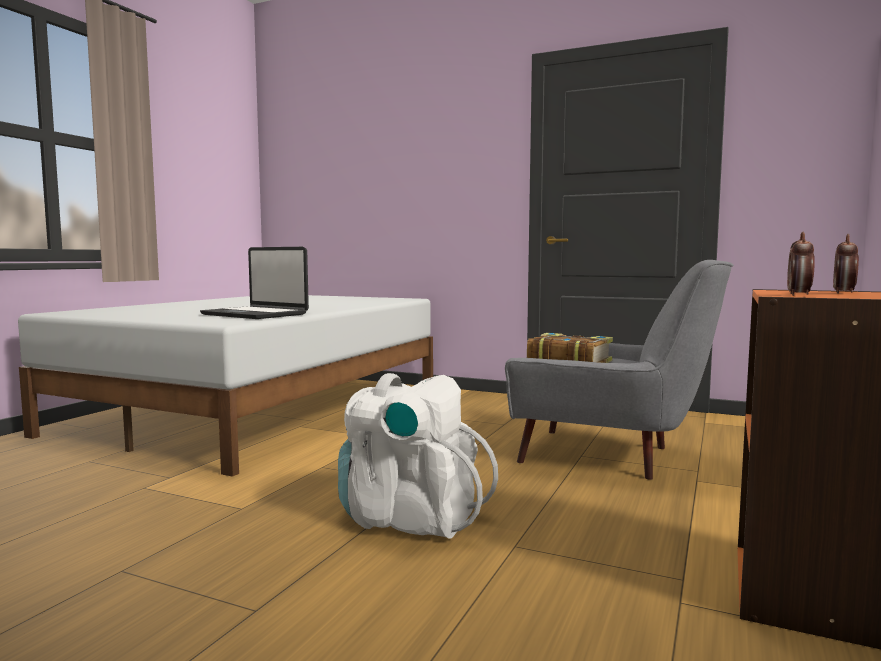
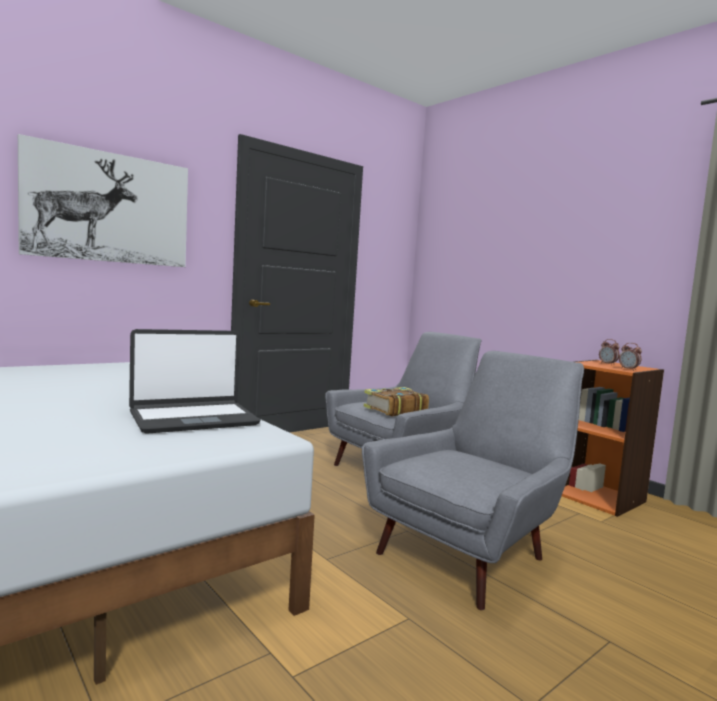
camera: 65 degrees left, 0 degrees up
white backpack [338,373,498,539] -> grey armchair [362,351,584,610]
none -> picture [18,134,188,267]

